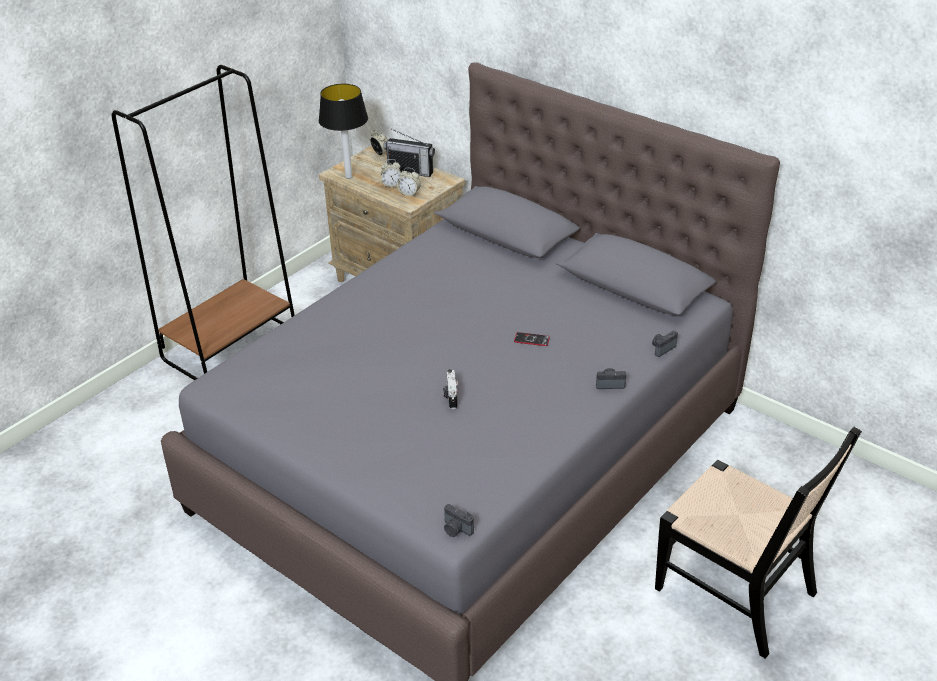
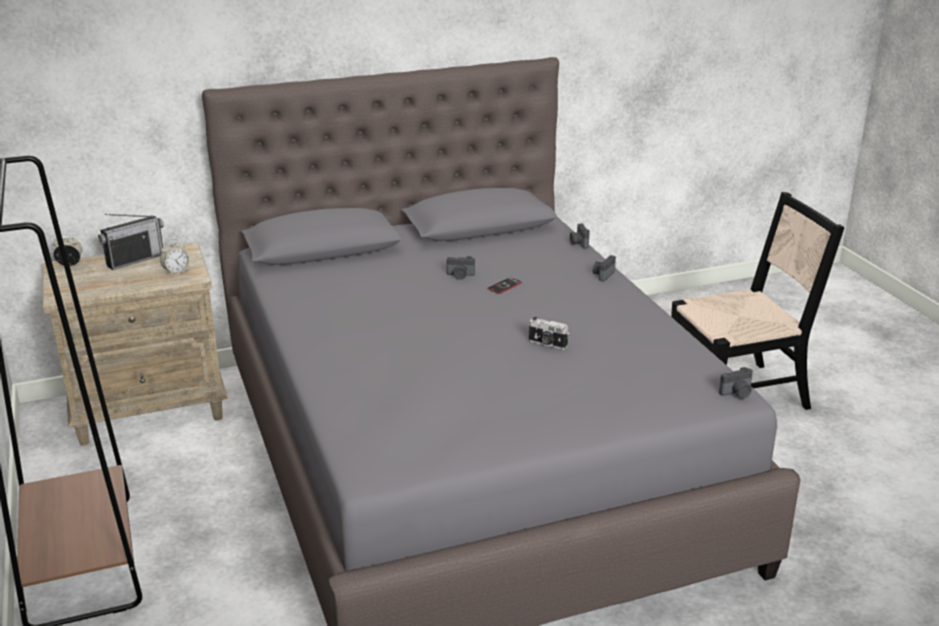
camera: 60 degrees left, 10 degrees down
table lamp [319,84,368,179] -> none
alarm clock [381,159,402,187] -> none
none -> camera [447,256,475,280]

